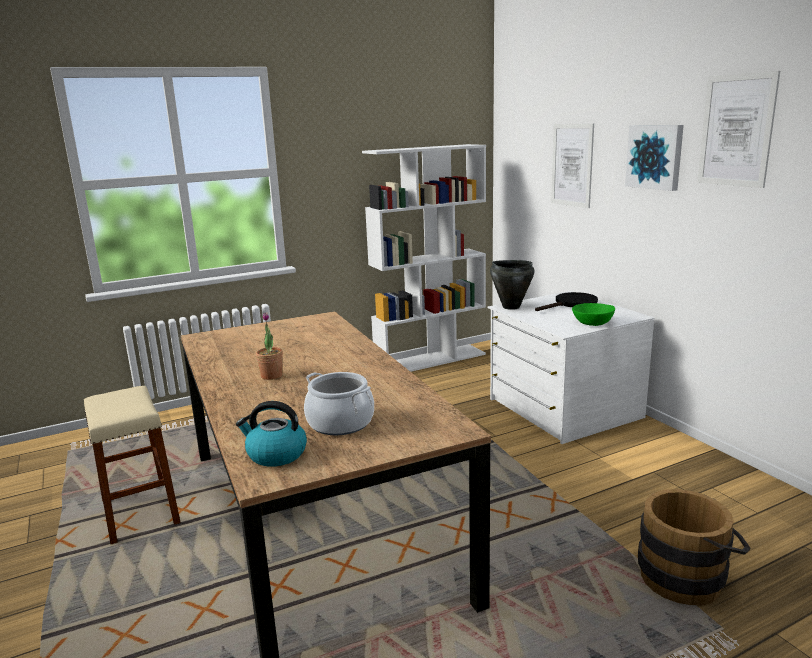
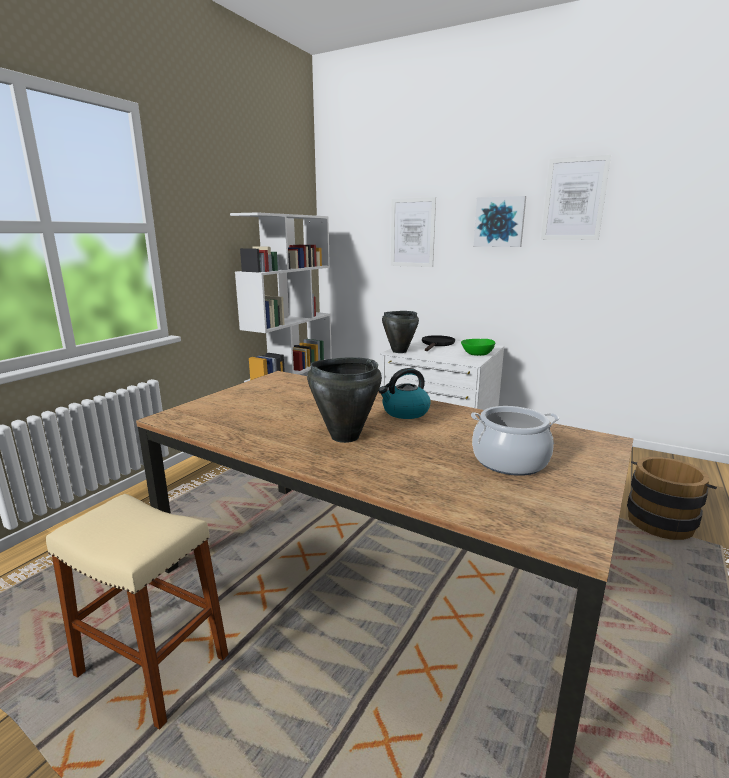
camera: 35 degrees left, 0 degrees up
kettle [236,401,307,467] -> kettle moved to [379,368,431,419]
potted plant [256,313,283,380] -> black cooking pot [307,357,382,443]

